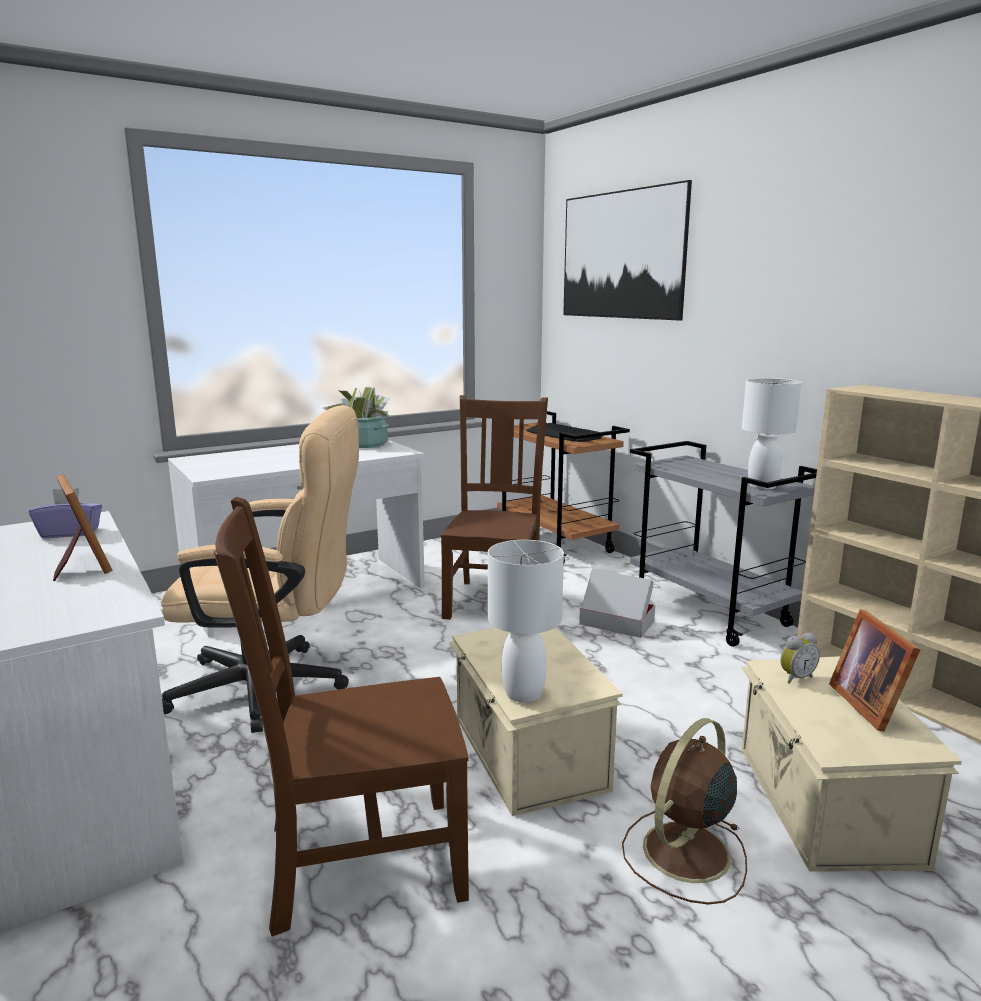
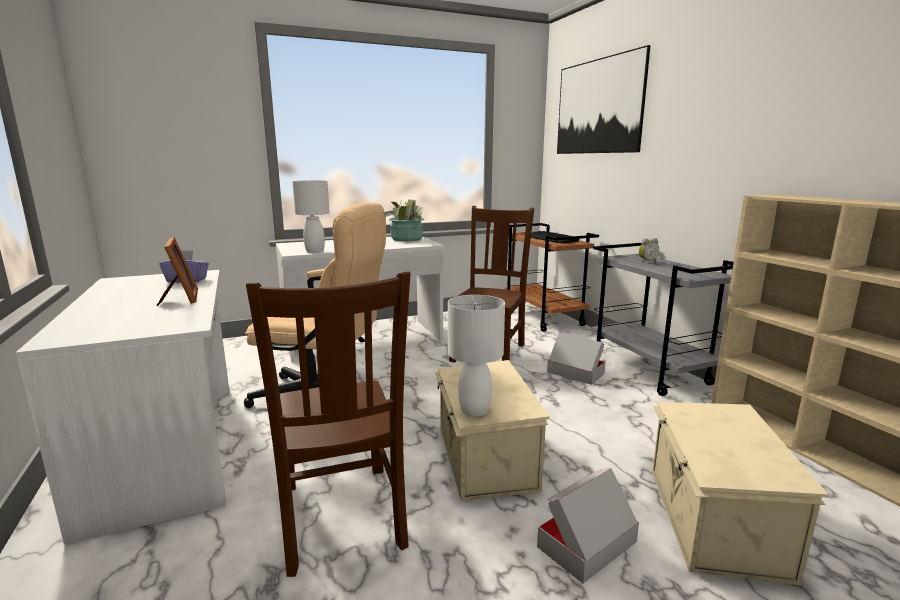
camera: 10 degrees right, 0 degrees up
brown chair [214,497,469,937] -> brown chair turned 105 degrees counterclockwise [246,271,411,577]
brown fan [622,718,747,905] -> cardboard box [537,468,639,584]
white table lamp [742,378,801,489] -> white table lamp moved to [292,180,329,253]
alarm clock [780,633,820,684] -> alarm clock moved to [639,238,659,263]
picture frame [829,609,921,732] -> none

